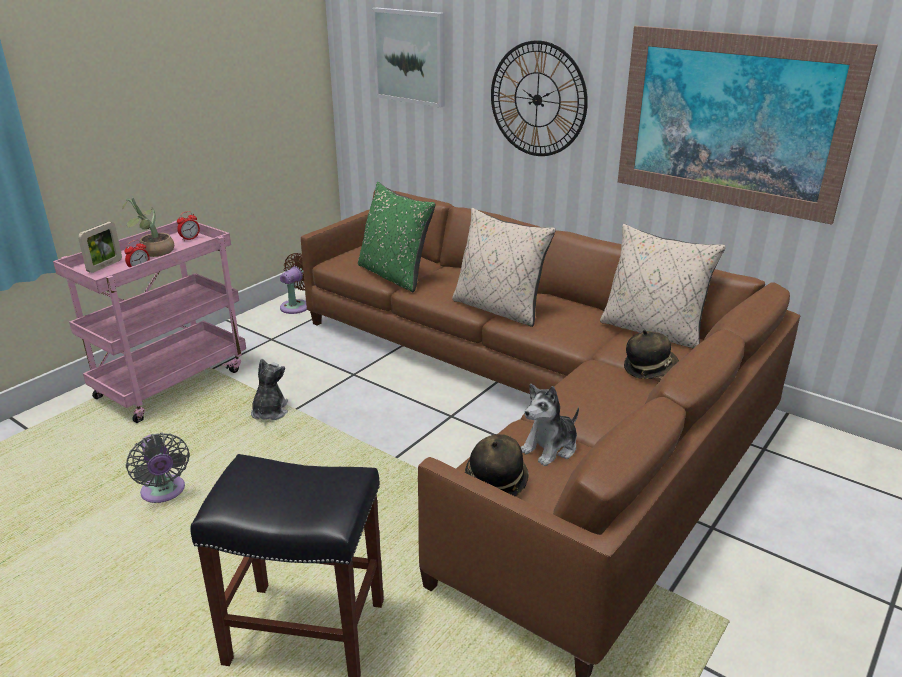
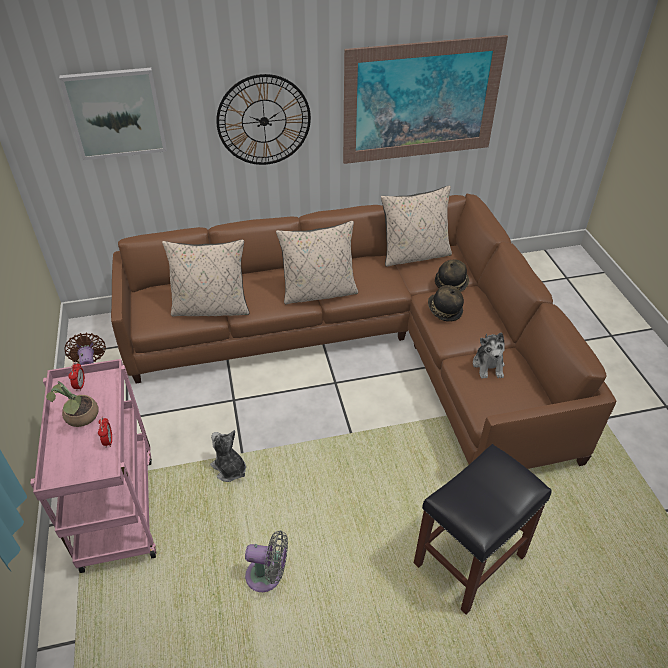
camera: 50 degrees left, 15 degrees up
picture frame [78,222,122,273] -> none
green pillow [358,182,435,292] -> beige pillow [162,239,249,317]
hat [465,434,529,496] -> hat moved to [428,285,464,322]

